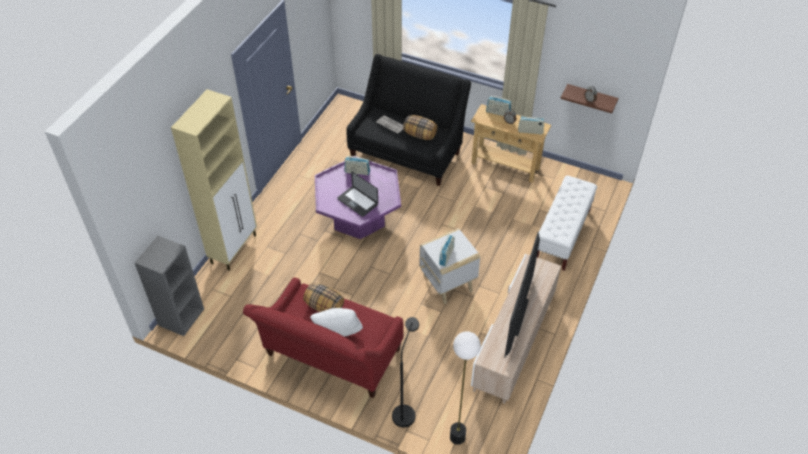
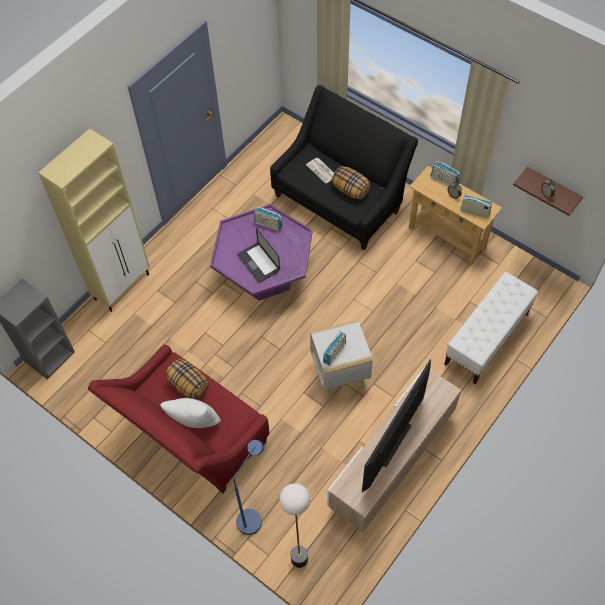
camera: 15 degrees right, 10 degrees up
black floor lamp [392,317,419,427] -> blue floor lamp [234,440,264,535]

